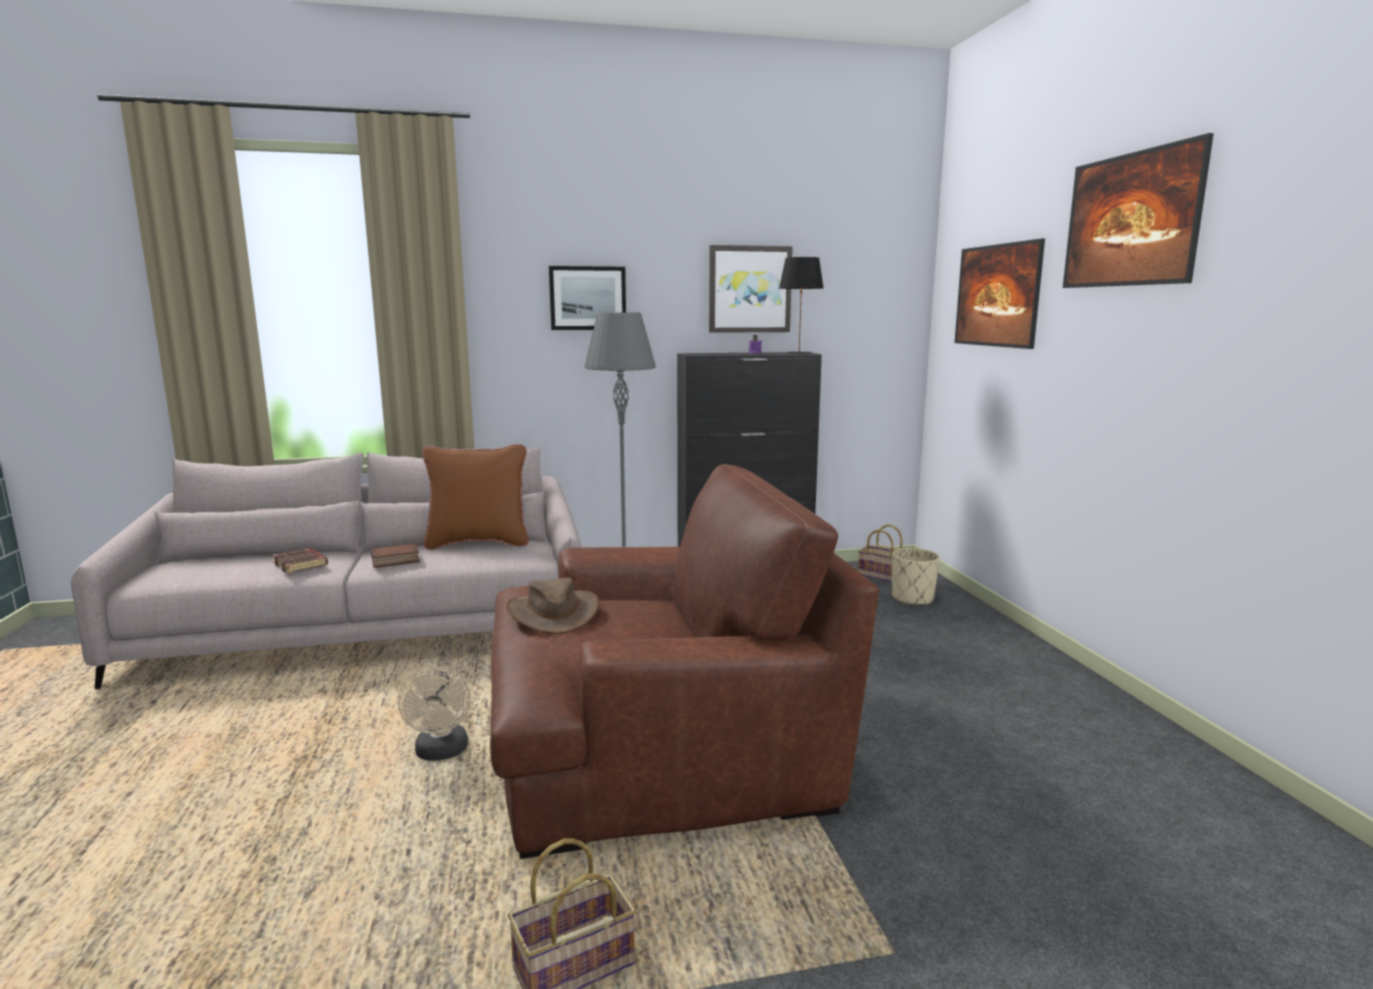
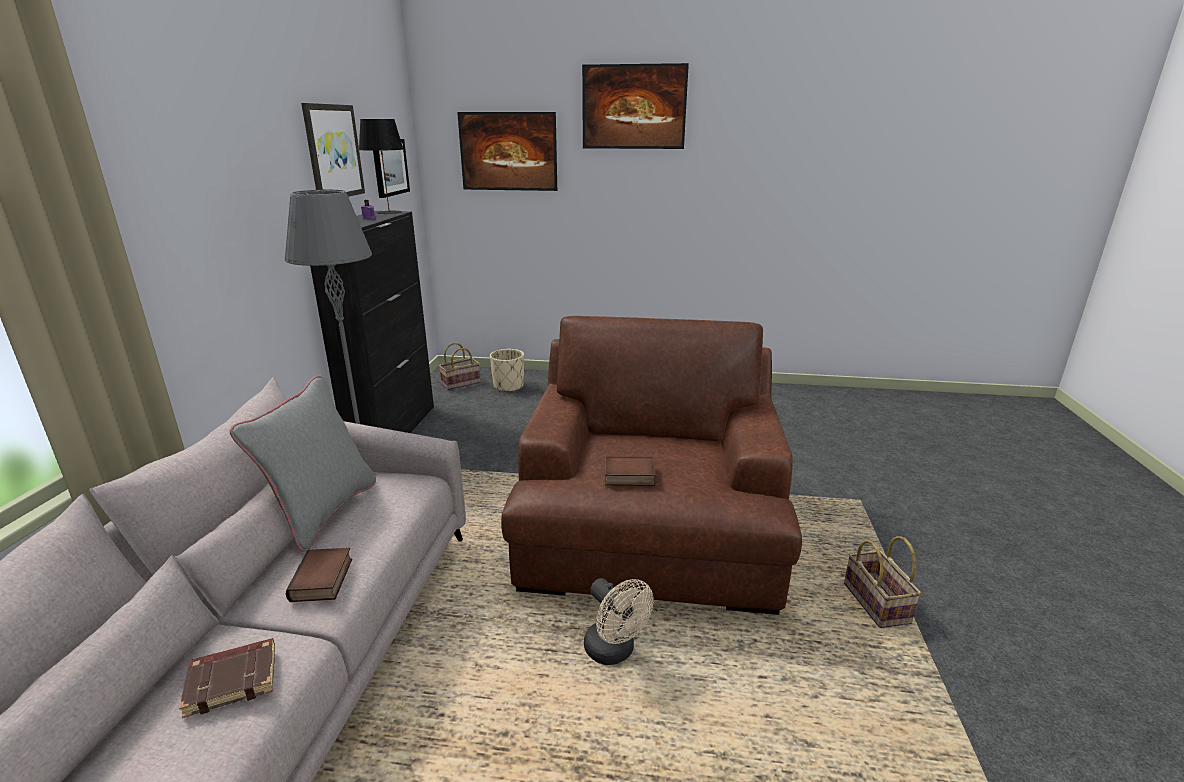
camera: 70 degrees left, 10 degrees up
beige fan [398,667,471,761] -> beige fan turned 45 degrees clockwise [584,578,654,665]
brown pillow [422,444,529,550] -> grey pillow [229,376,376,552]
brown hat [506,578,599,634] -> book [605,457,656,486]
picture [549,266,626,330] -> picture moved to [373,139,410,198]

